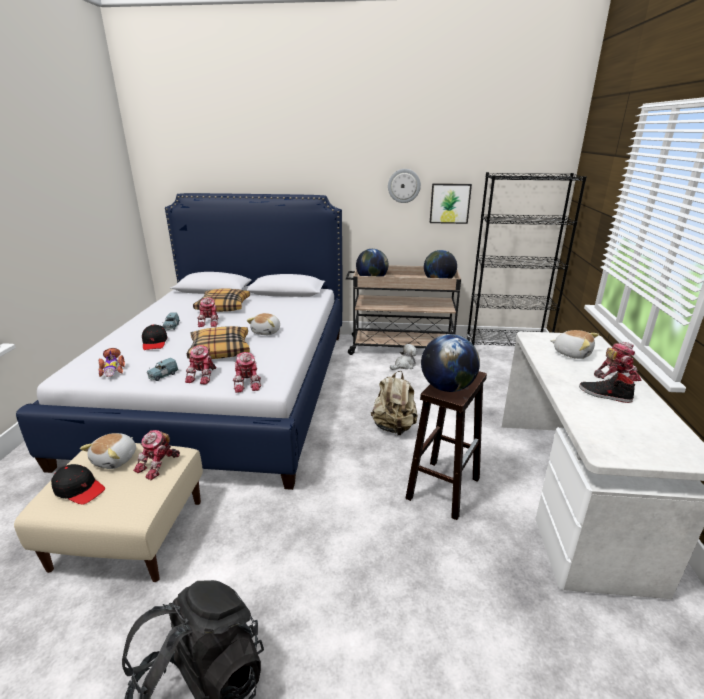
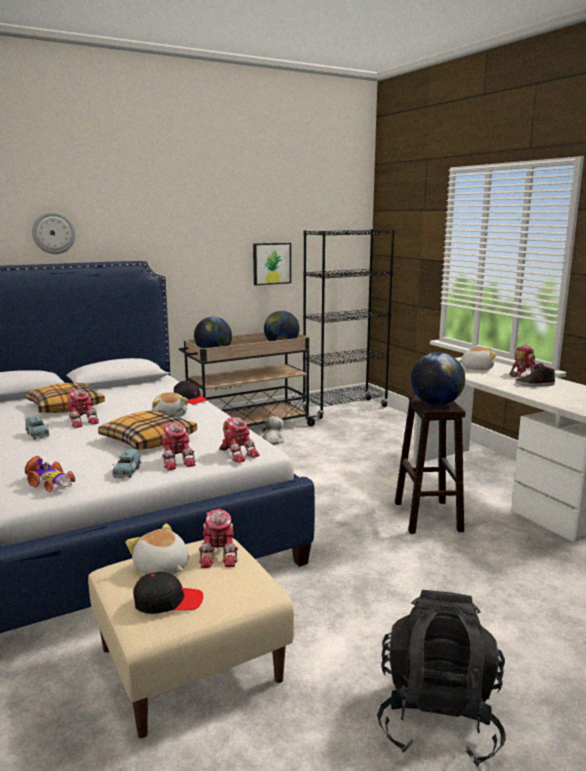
camera: 35 degrees left, 10 degrees down
plush toy [80,433,136,469] -> plush toy turned 150 degrees clockwise [125,524,189,575]
black cap [142,324,167,350] -> black cap moved to [174,381,208,404]
beige backpack [371,371,418,435] -> none
wall clock [388,169,421,203] -> wall clock moved to [32,211,76,254]

